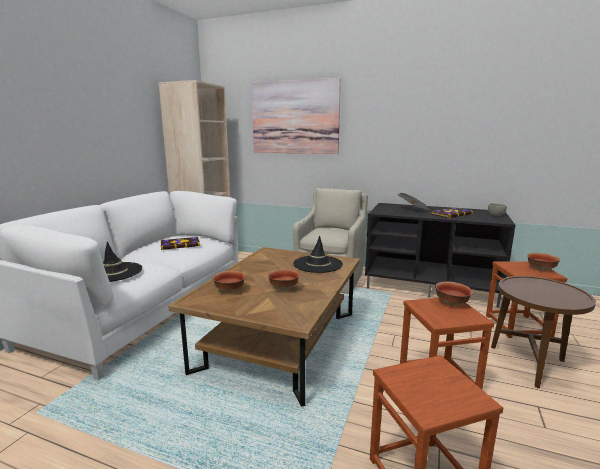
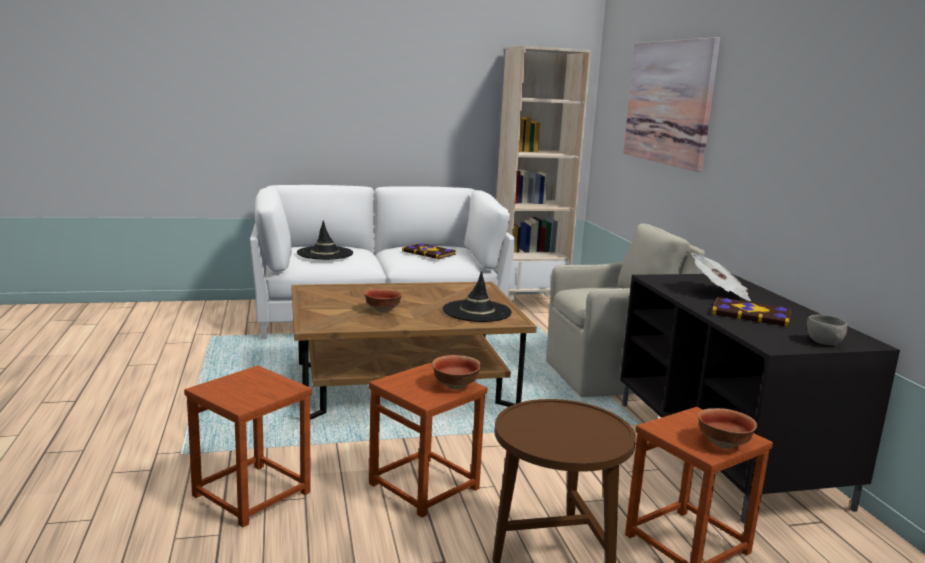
camera: 55 degrees right, 0 degrees up
bowl [212,271,245,293] -> none

